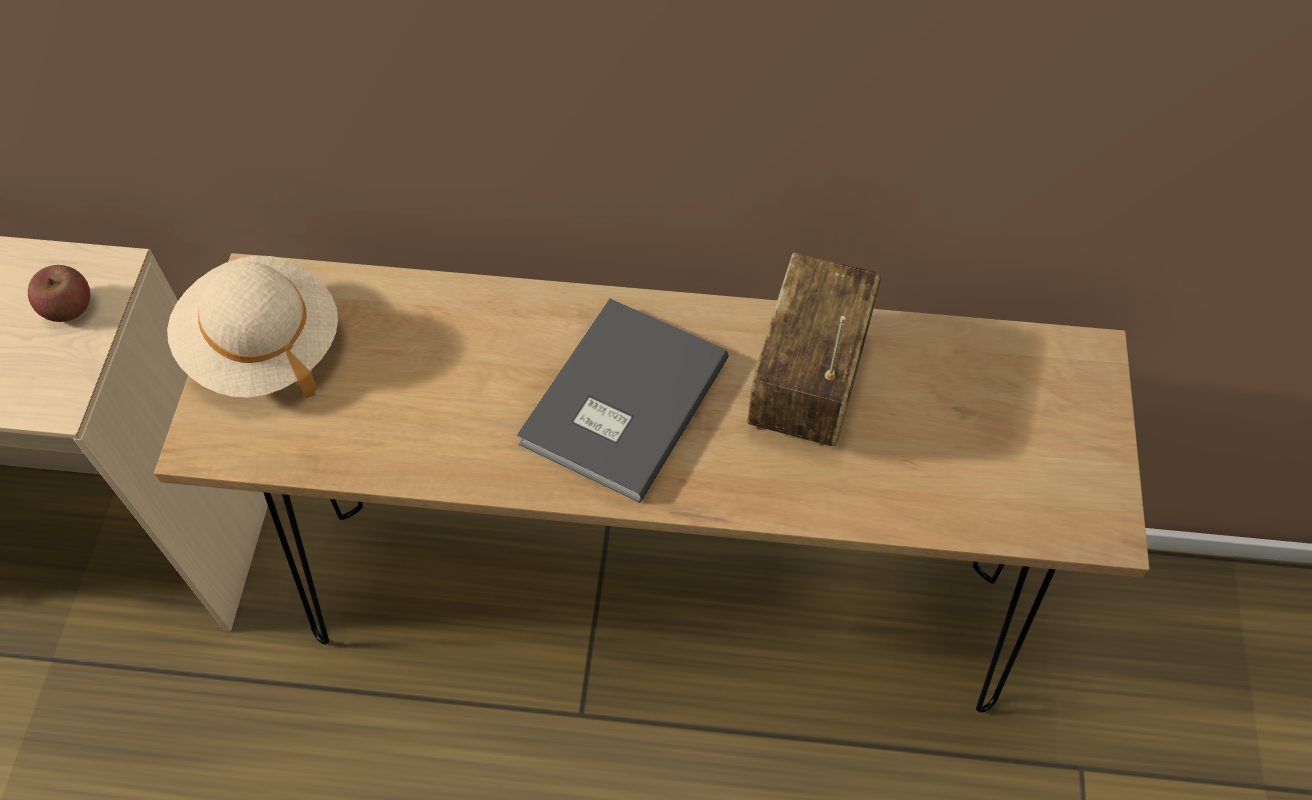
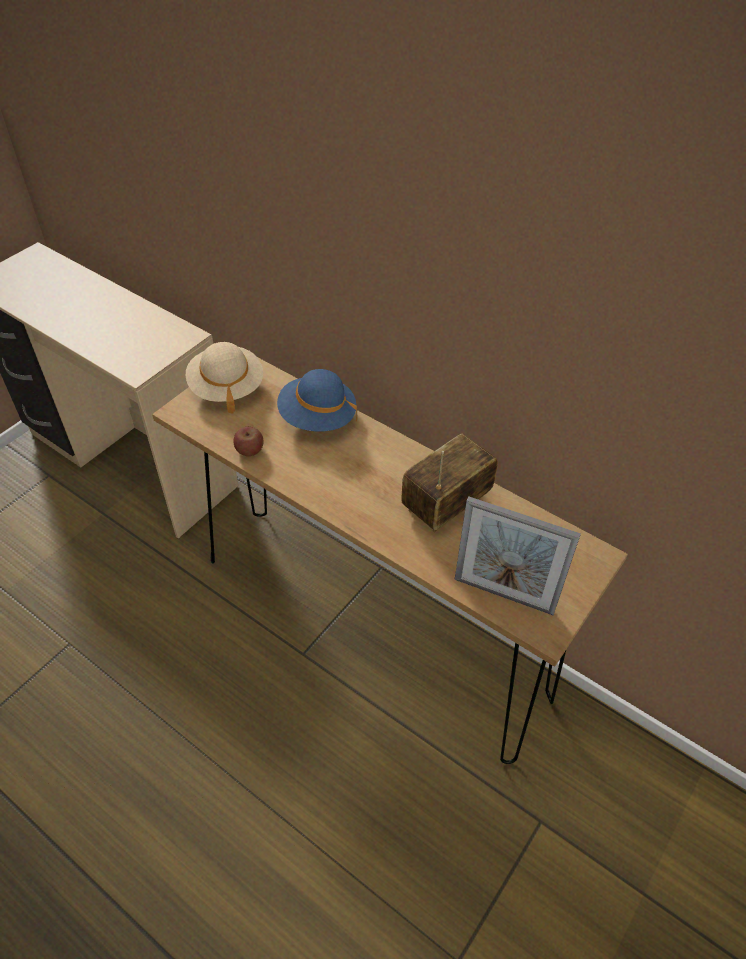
camera: 30 degrees right, 10 degrees down
apple [28,265,90,322] -> apple moved to [233,427,264,456]
grey book [517,299,729,503] -> none
none -> blue hat [277,369,357,431]
none -> picture frame [455,496,581,615]

